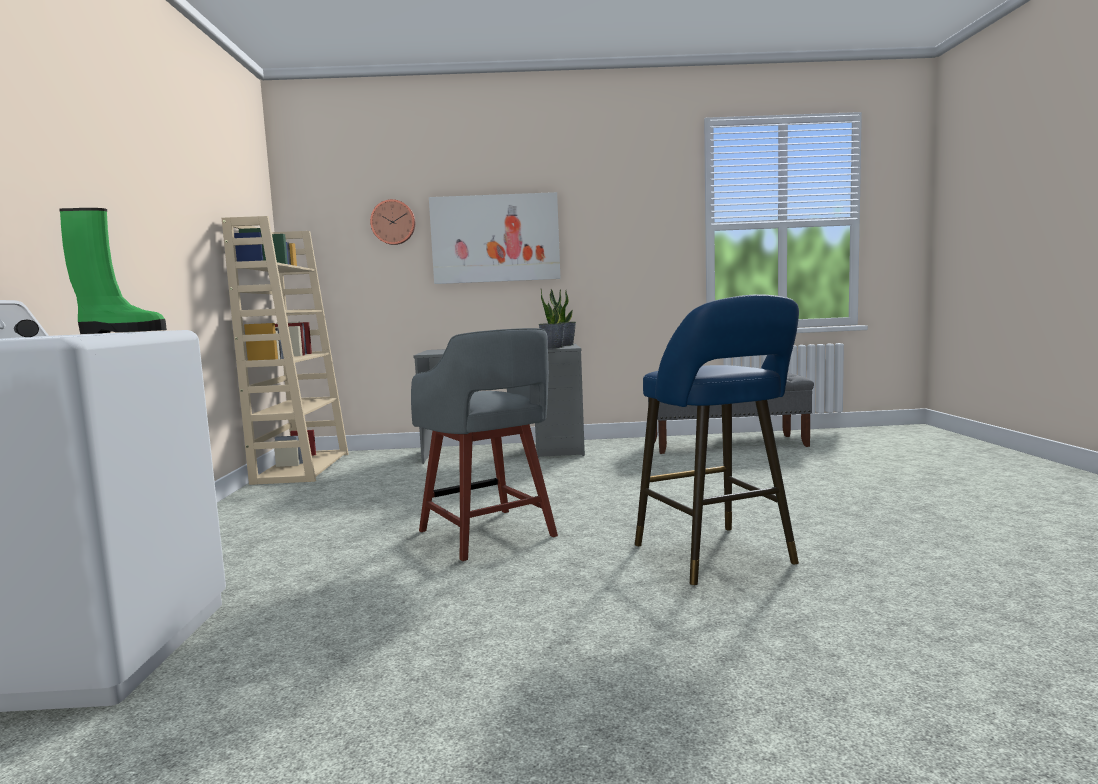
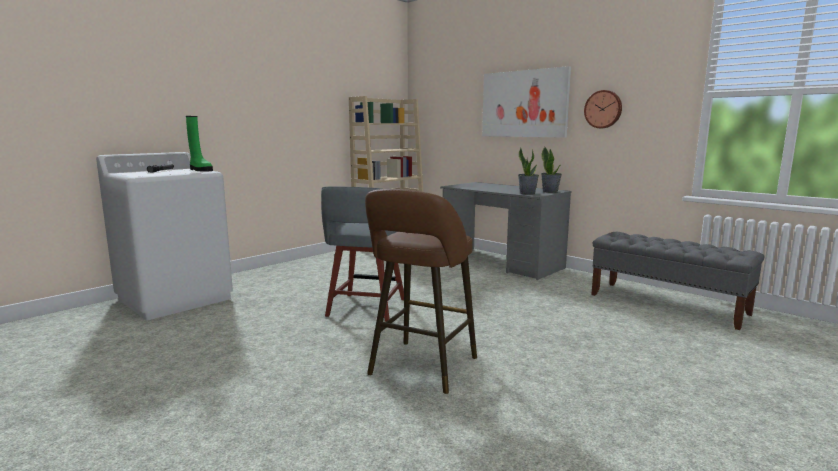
camera: 45 degrees right, 5 degrees up
wall clock [370,199,415,245] -> wall clock moved to [584,90,622,128]
blue stool [635,294,799,585] -> brown stool [365,189,477,394]

